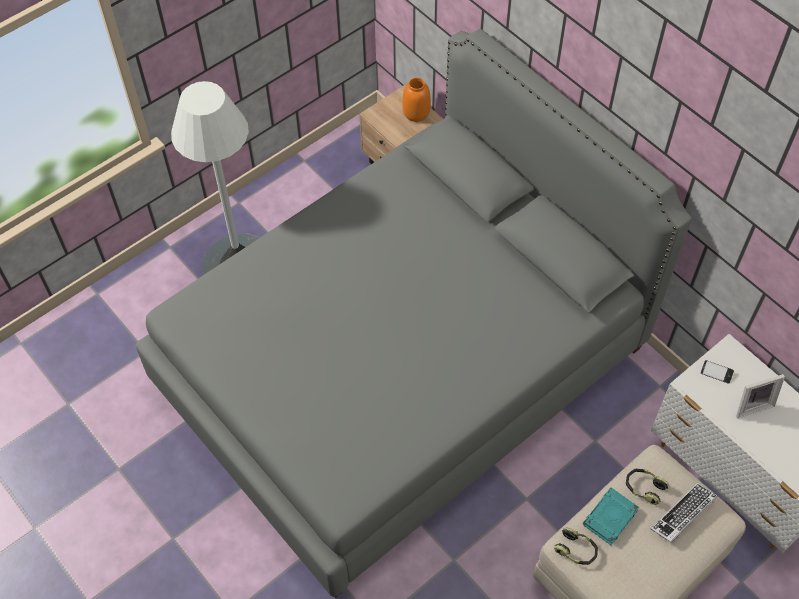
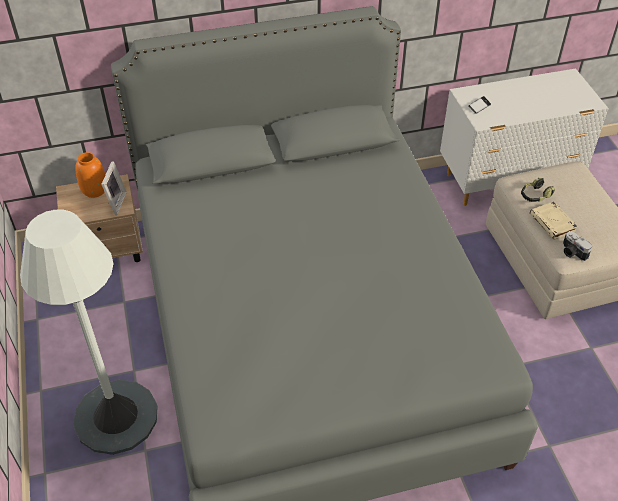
camera: 65 degrees left, 10 degrees down
headphones [554,527,598,565] -> camera [563,231,592,261]
turquoise book [583,488,639,545] -> beige book [530,201,578,240]
keyboard [651,483,718,543] -> none
picture frame [736,374,785,419] -> picture frame moved to [101,161,127,215]

